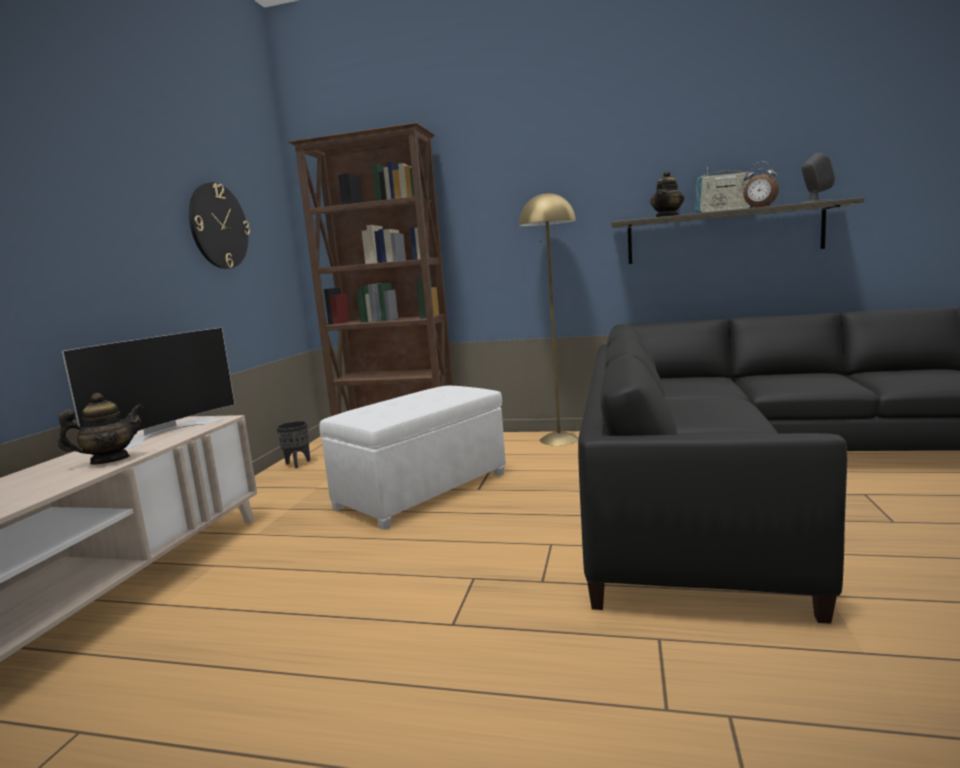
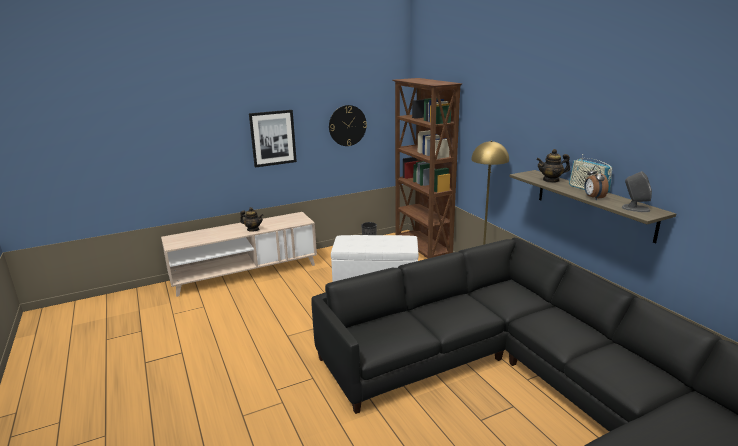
camera: 50 degrees right, 10 degrees up
television [62,327,235,450] -> none
none -> picture [249,110,297,168]

